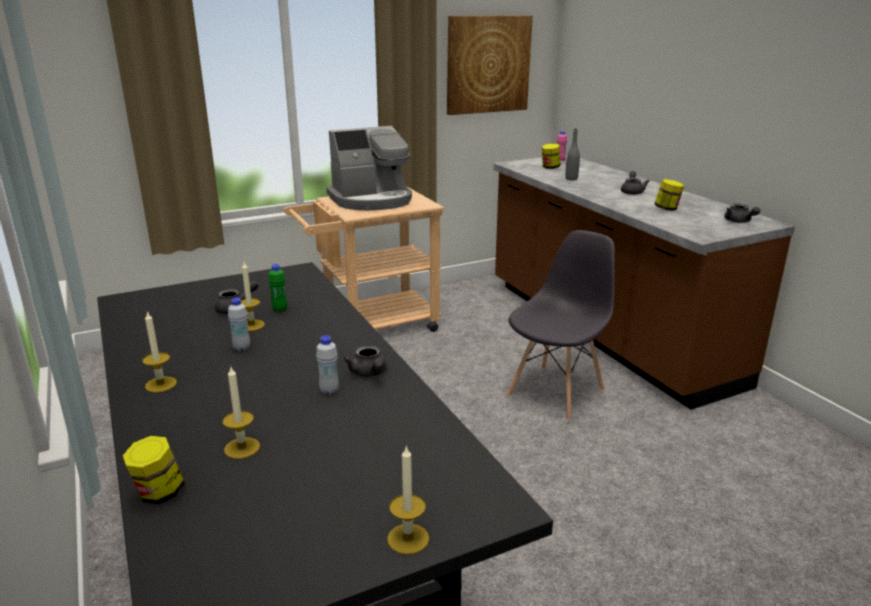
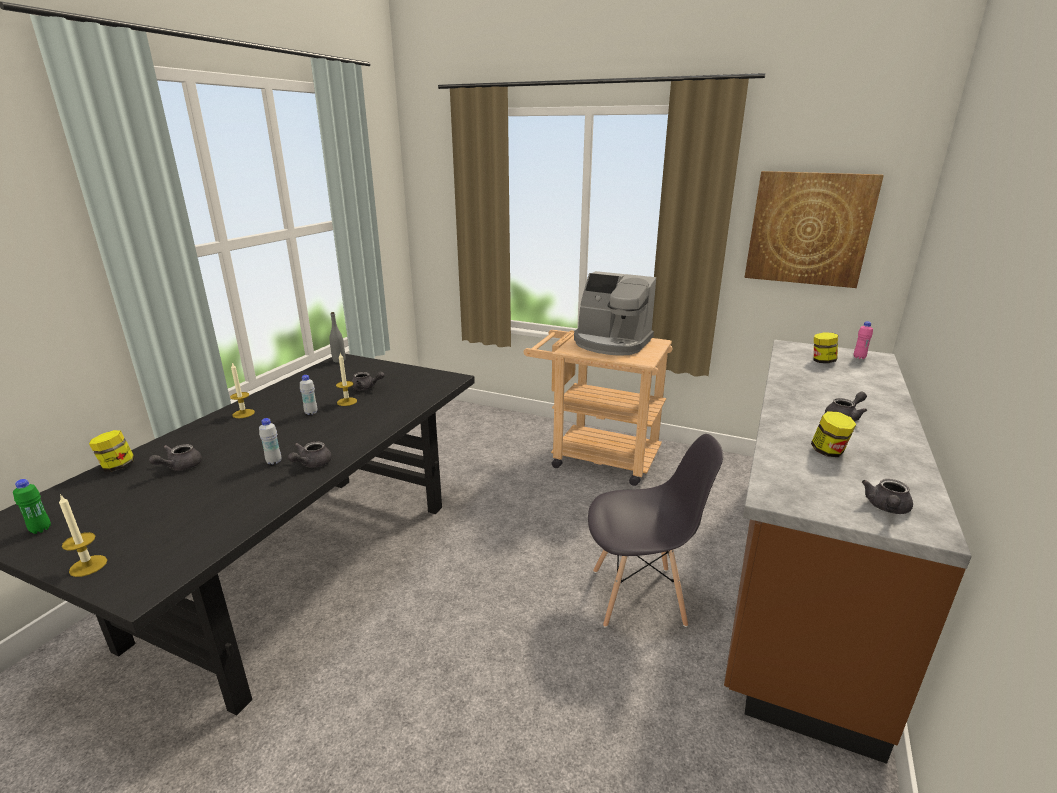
camera: 50 degrees right, 0 degrees up
candle [222,367,260,459] -> grey teapot [149,444,202,471]
green bottle [268,264,287,312] -> green bottle moved to [13,479,51,534]
grey bottle [565,129,580,181] -> grey bottle moved to [329,312,345,363]

